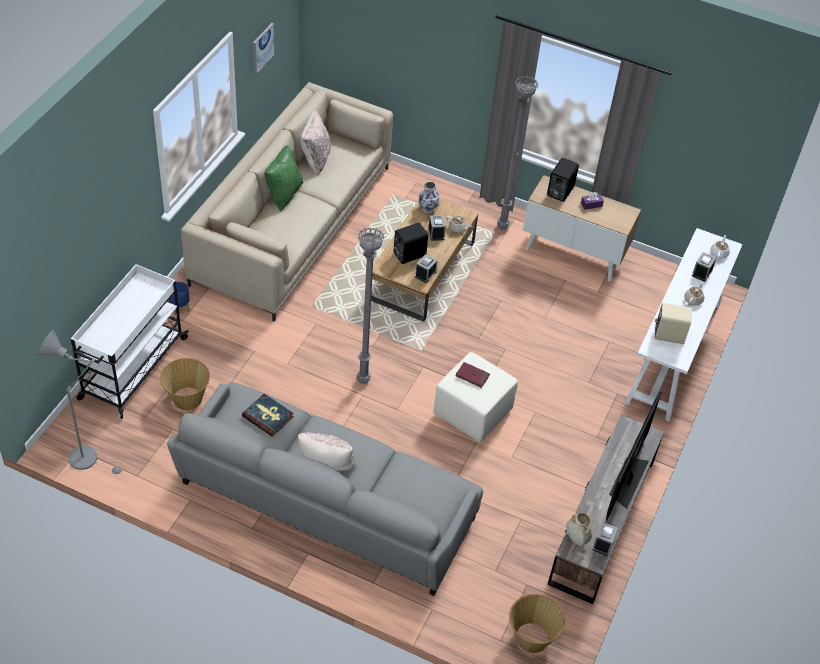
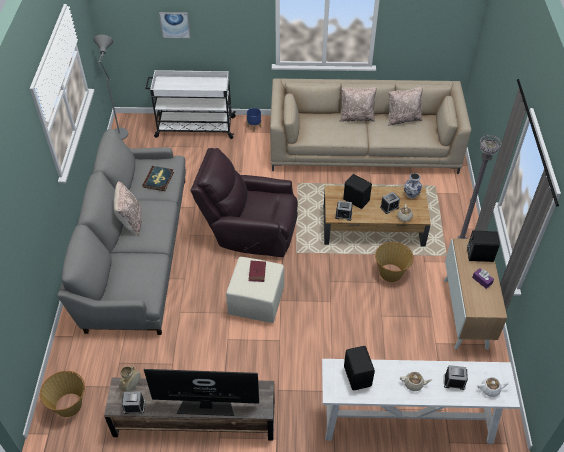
camera: 70 degrees right, 0 degrees up
basket [160,358,210,410] -> basket moved to [375,242,414,282]
picture [253,23,275,74] -> picture moved to [159,12,191,38]
green pillow [265,145,304,211] -> beige pillow [340,87,377,122]
grey floor lamp [357,227,384,384] -> brown armchair [190,148,298,257]
beige speaker [655,303,692,344] -> black speaker [344,346,375,390]

